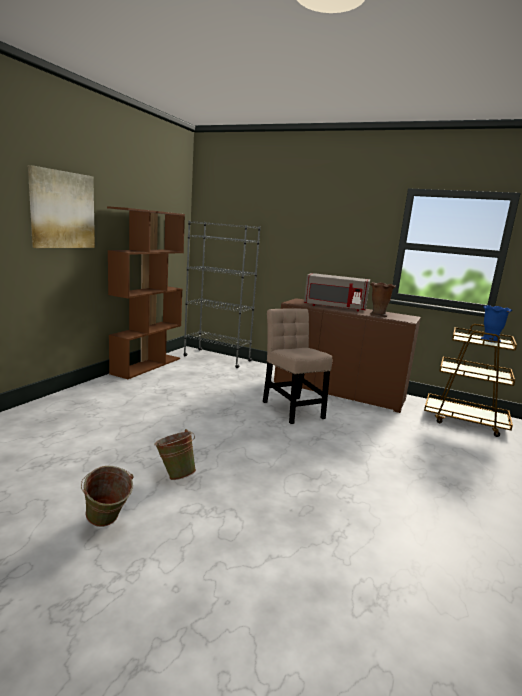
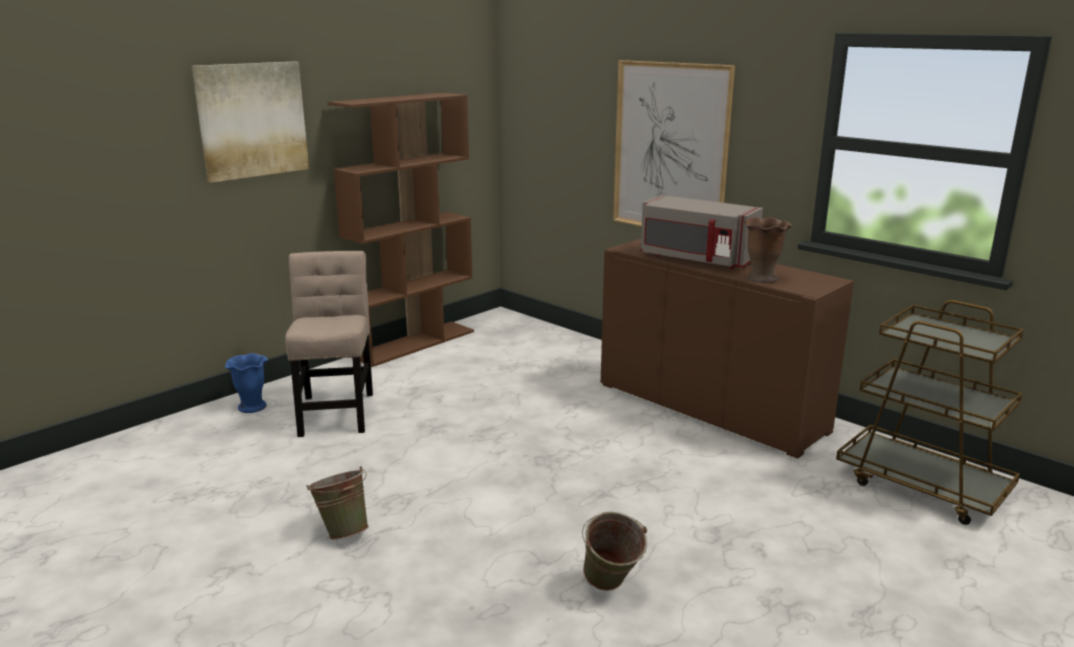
camera: 20 degrees right, 5 degrees up
green bucket [81,466,133,527] -> green bucket moved to [582,512,647,591]
grey bookcase [183,221,261,368] -> none
beige chair [263,309,332,424] -> beige chair moved to [285,251,373,437]
blue vase [481,305,512,343] -> blue vase moved to [225,353,268,413]
none -> picture [613,60,735,227]

